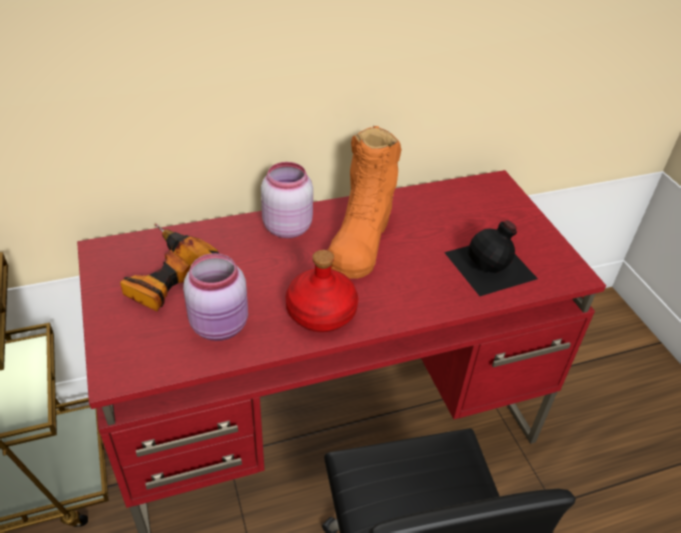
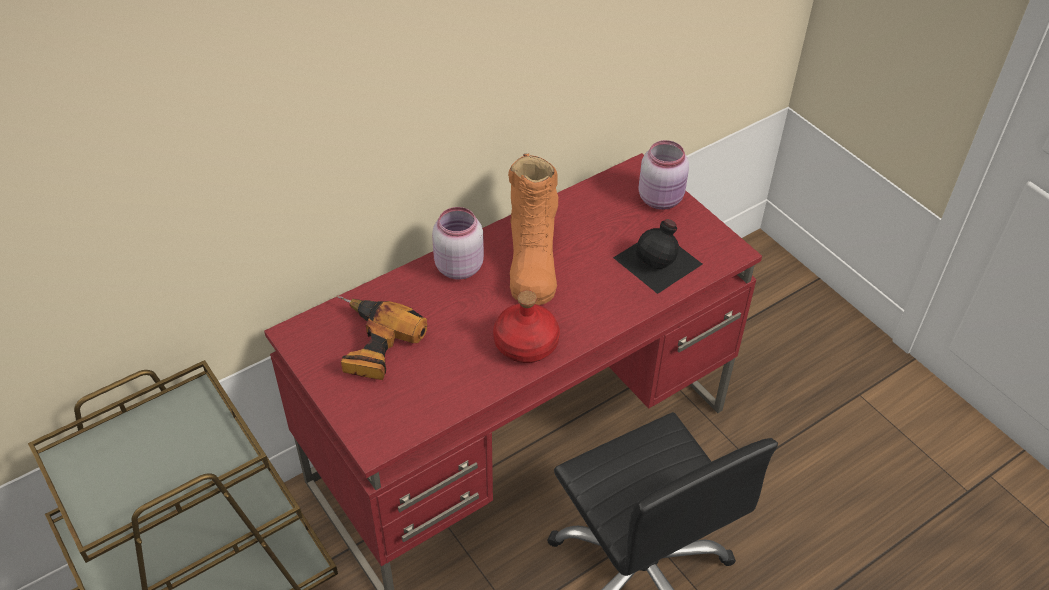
camera: 15 degrees left, 5 degrees up
pink jar [183,253,248,341] -> pink jar moved to [638,140,689,210]

